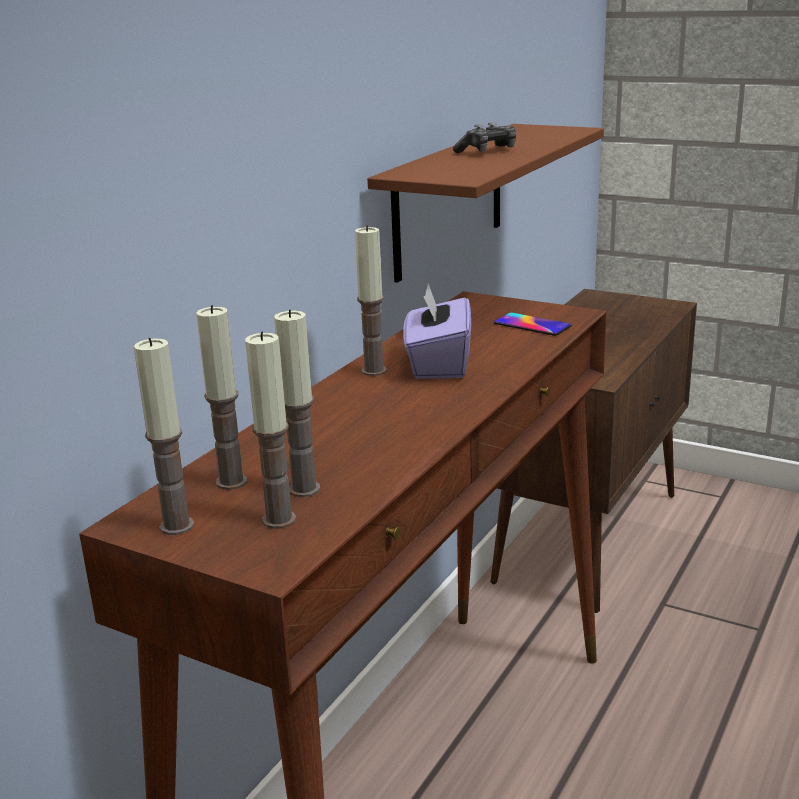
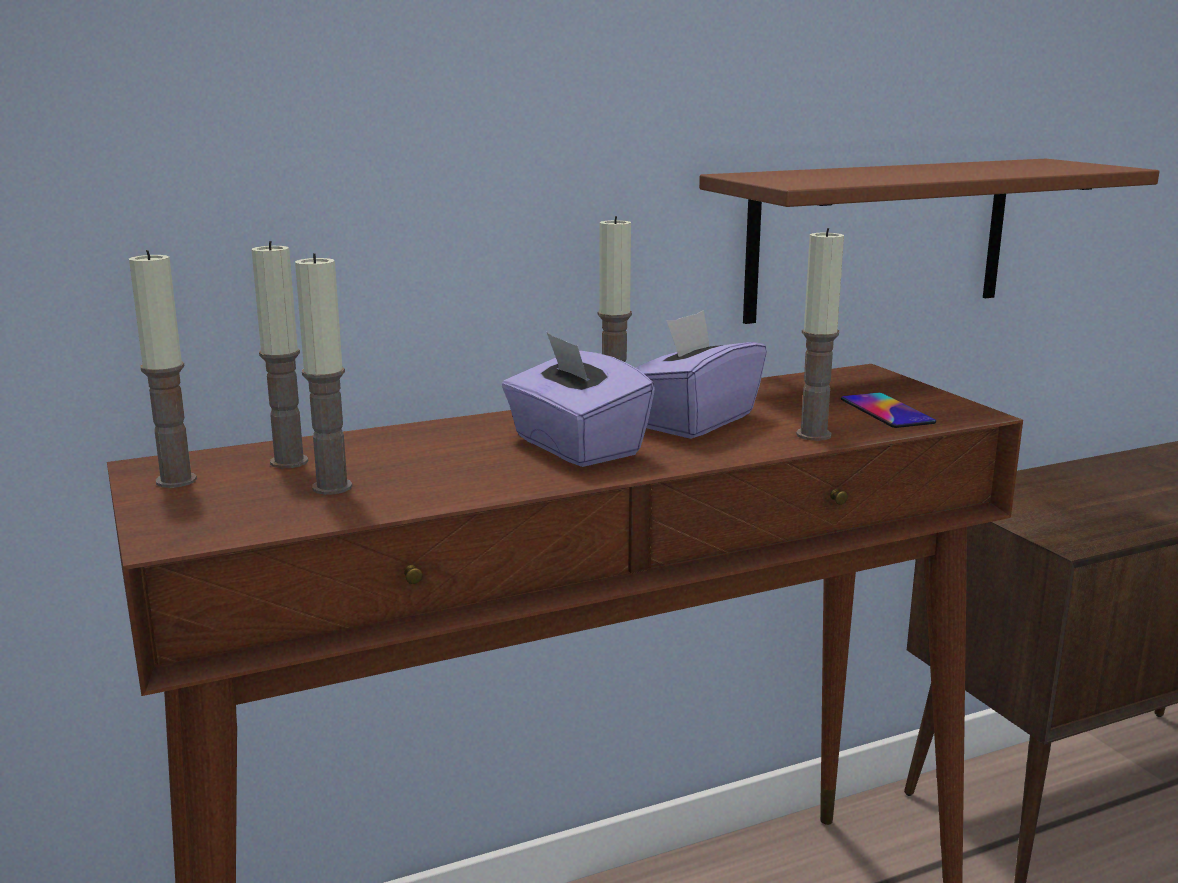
camera: 35 degrees right, 5 degrees down
candle [245,332,296,529] -> candle moved to [796,228,844,441]
game controller [453,122,517,153] -> none
none -> purple tissue box [502,332,655,467]

